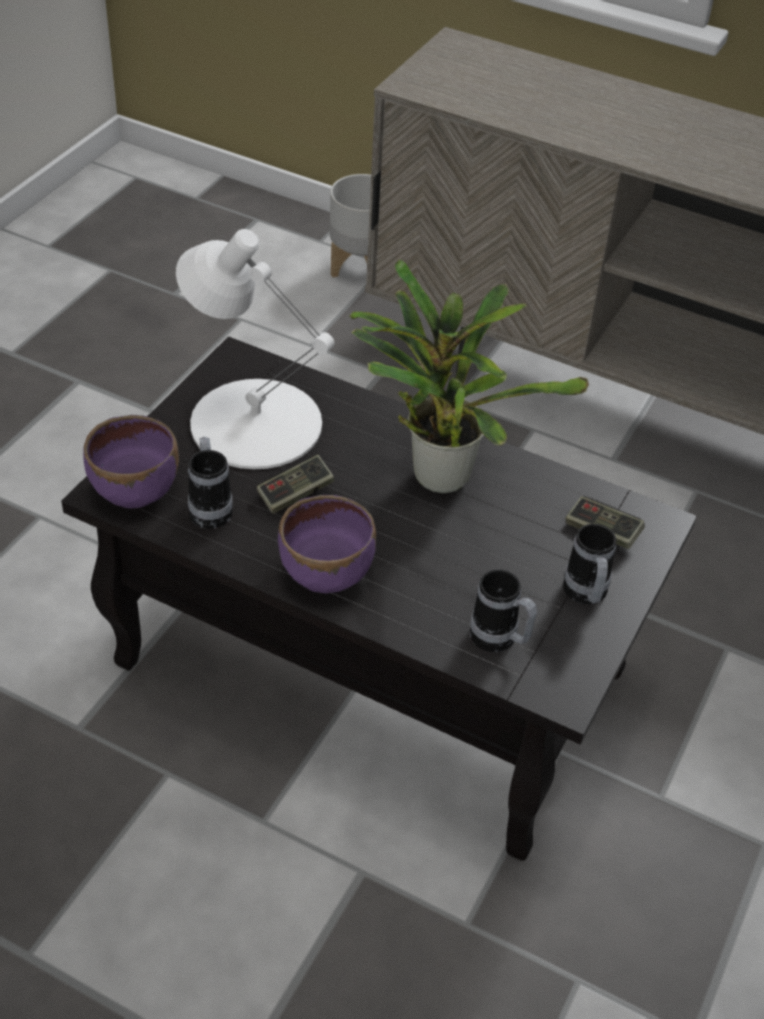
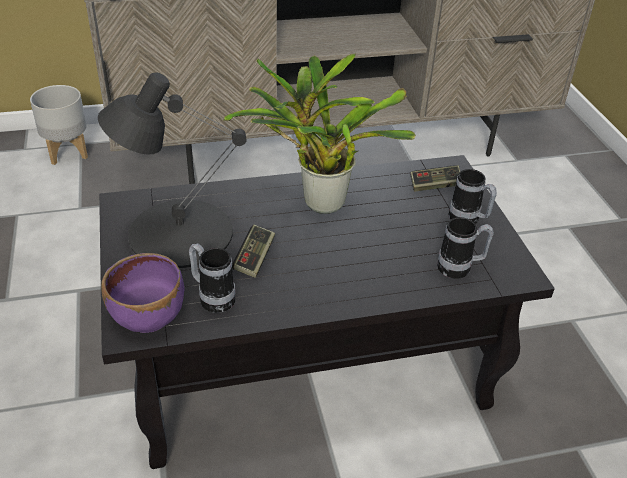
camera: 40 degrees left, 5 degrees down
white table lamp [176,229,335,469] -> black table lamp [98,72,247,268]
purple bowl [278,495,376,593] -> none

